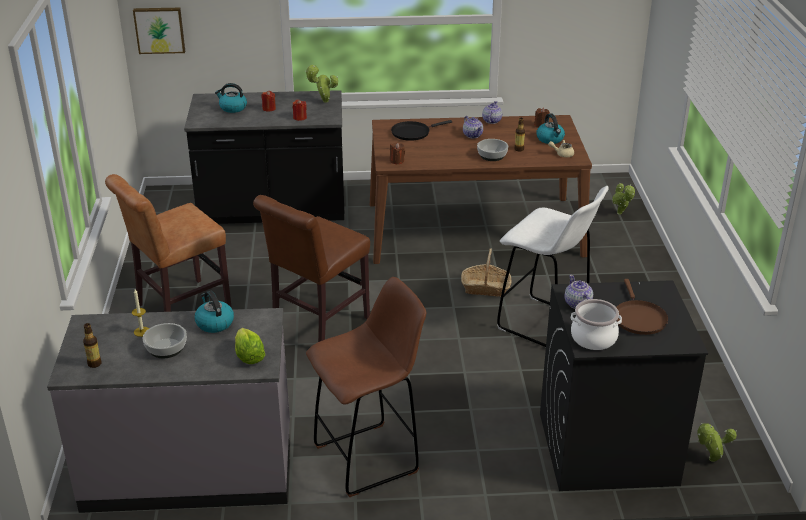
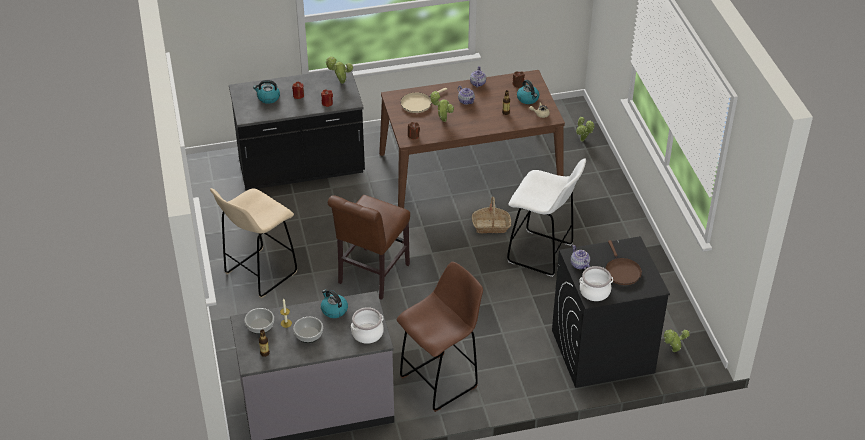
camera: 10 degrees left, 10 degrees up
brown chair [105,174,232,312] -> beige stool [210,188,297,298]
picture [133,8,185,54] -> none
lettuce [235,328,265,364] -> cooking pot [351,307,384,344]
black frying pan [391,120,452,141] -> beige frying pan [401,88,447,113]
bowl [477,139,508,161] -> bowl moved to [245,308,274,334]
none -> potted plant [430,91,454,122]

